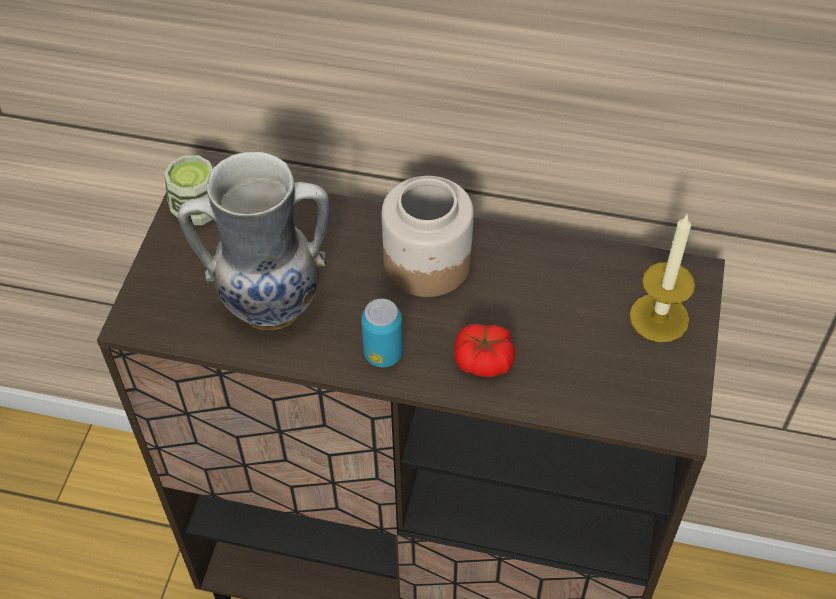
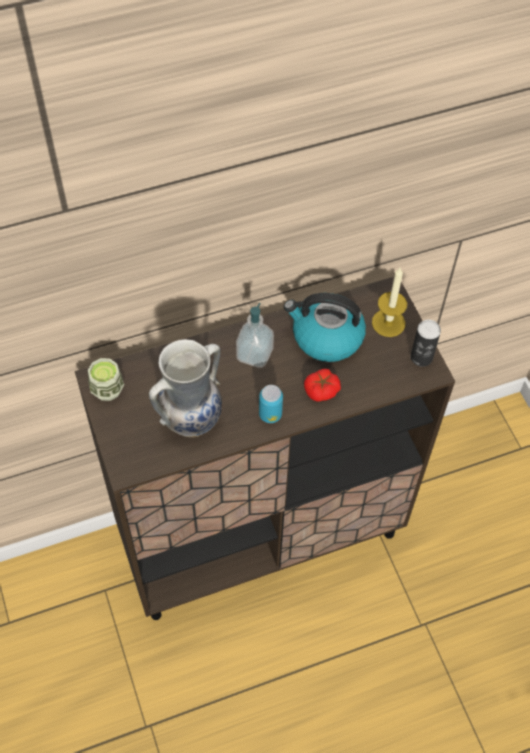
camera: 35 degrees left, 5 degrees up
jar [382,176,474,297] -> soap dispenser [236,303,274,368]
none -> kettle [284,293,366,362]
none -> can [411,320,441,367]

